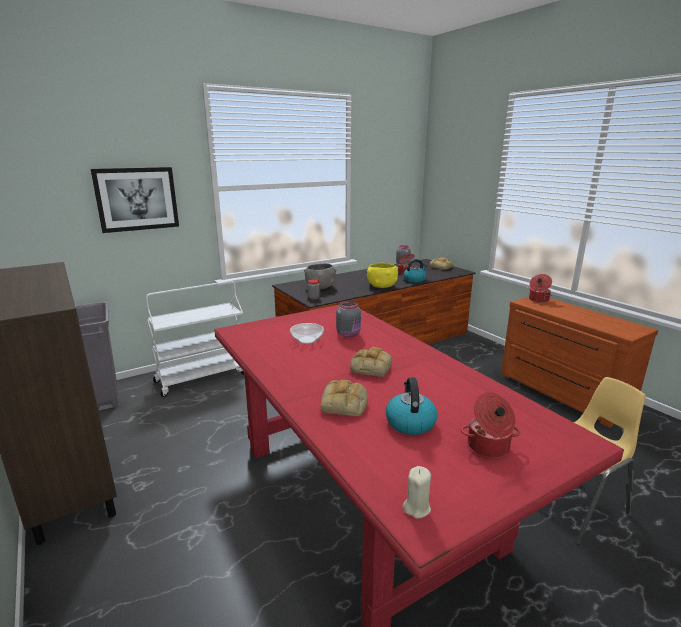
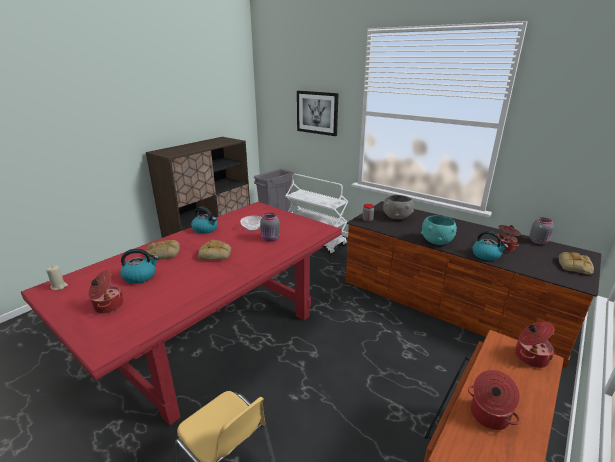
camera: 70 degrees right, 5 degrees up
yellow bowl [367,263,398,288] -> turquoise bowl [421,215,457,245]
none -> kettle [191,206,218,234]
none -> cooking pot [468,370,520,430]

